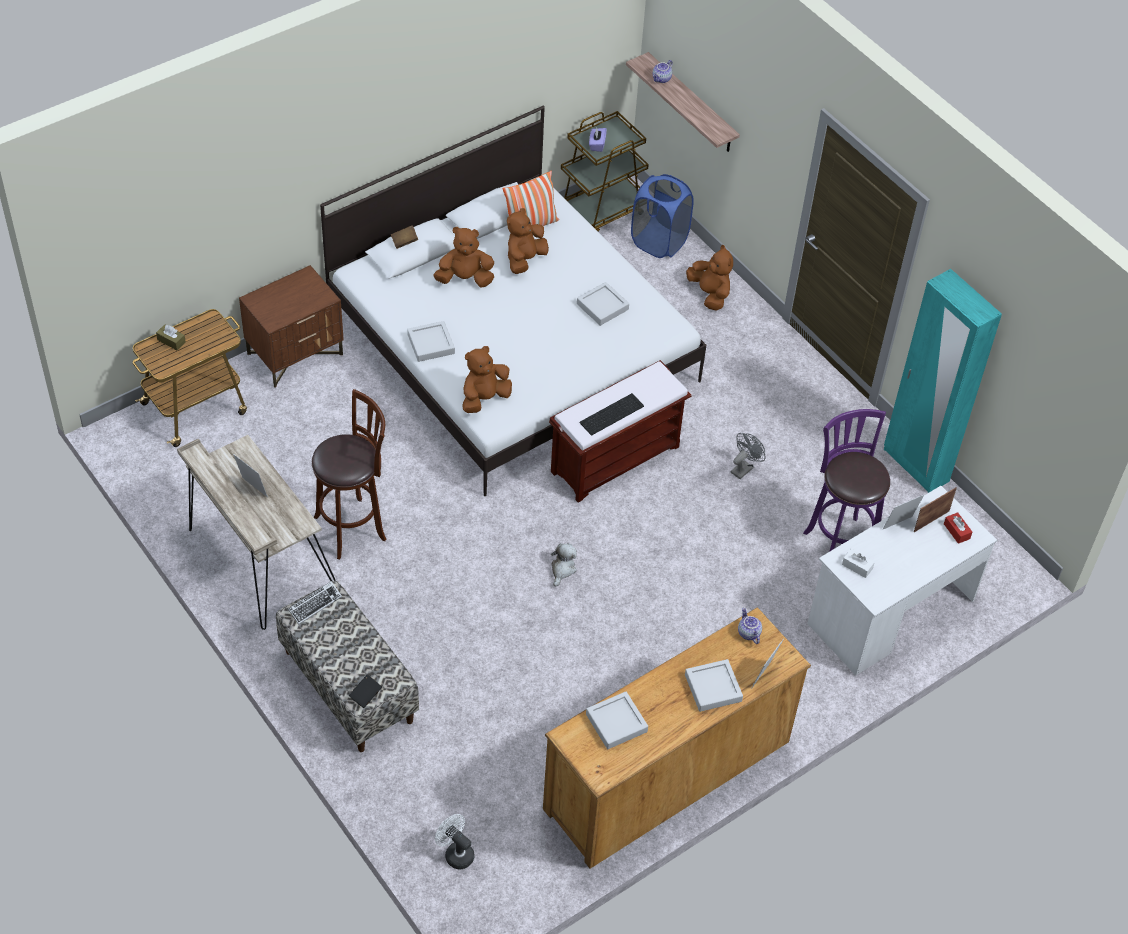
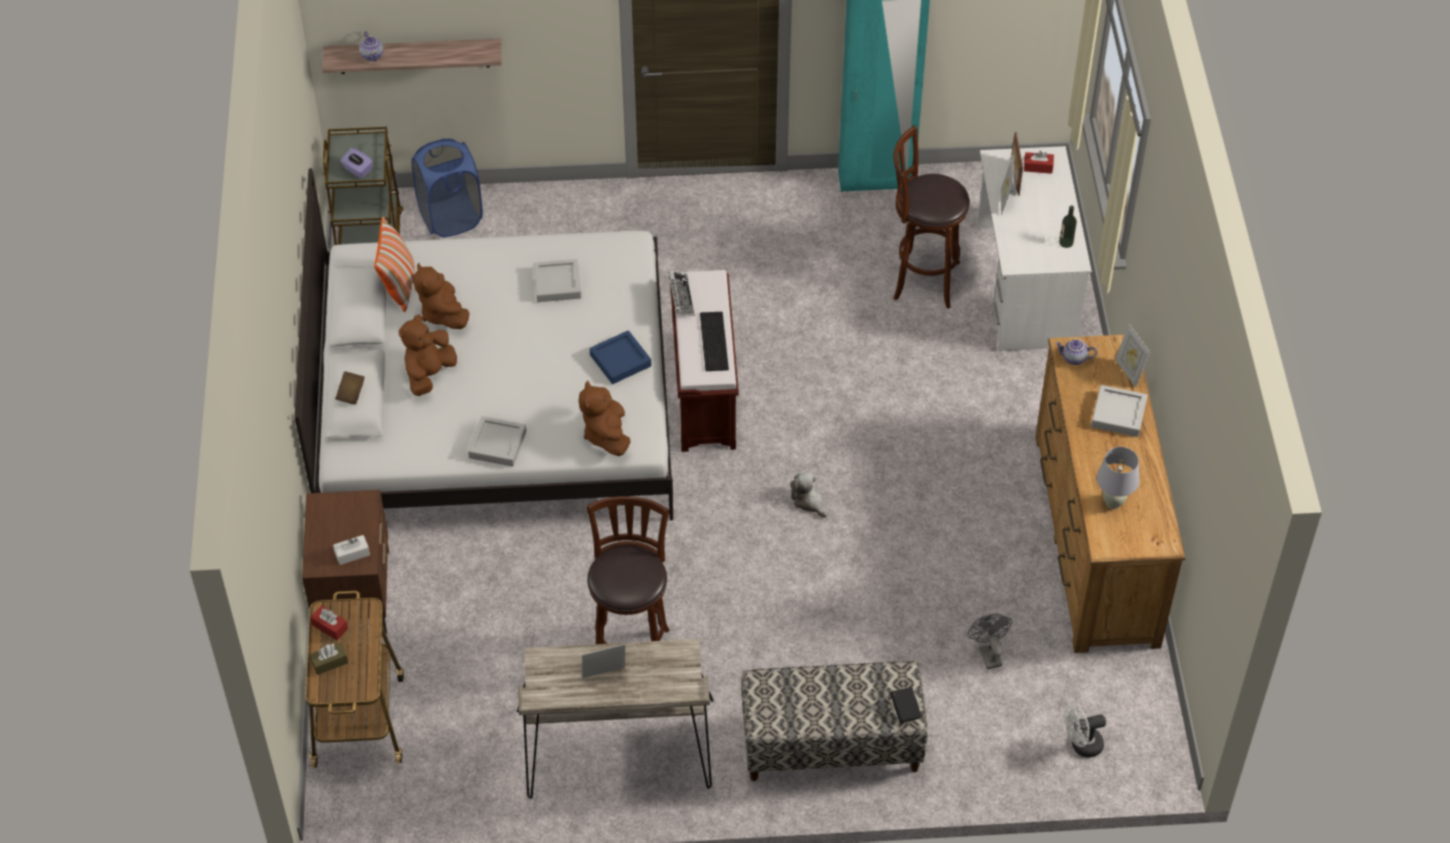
camera: 55 degrees left, 0 degrees up
keyboard [288,581,342,624] -> keyboard moved to [668,270,695,316]
grey tray [586,691,648,749] -> white table lamp [1097,447,1139,509]
brown plush toy [686,245,733,310] -> none
grey fan [731,433,765,479] -> grey fan moved to [967,614,1012,669]
purple stool [803,409,890,552] -> brown stool [893,125,970,309]
white tissue box [842,549,875,578] -> white tissue box moved to [333,535,370,565]
none -> red tissue box [310,606,348,640]
none -> blue tray [590,330,651,384]
none -> bottle [1059,205,1077,248]

